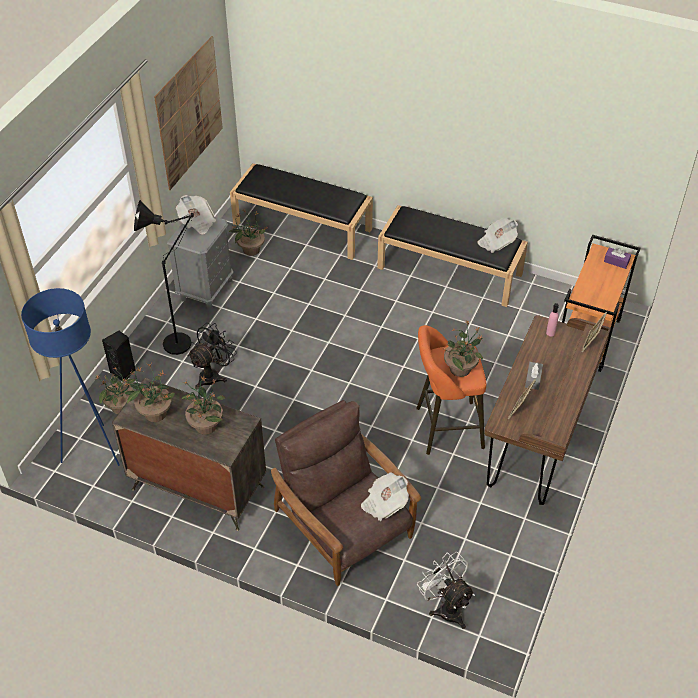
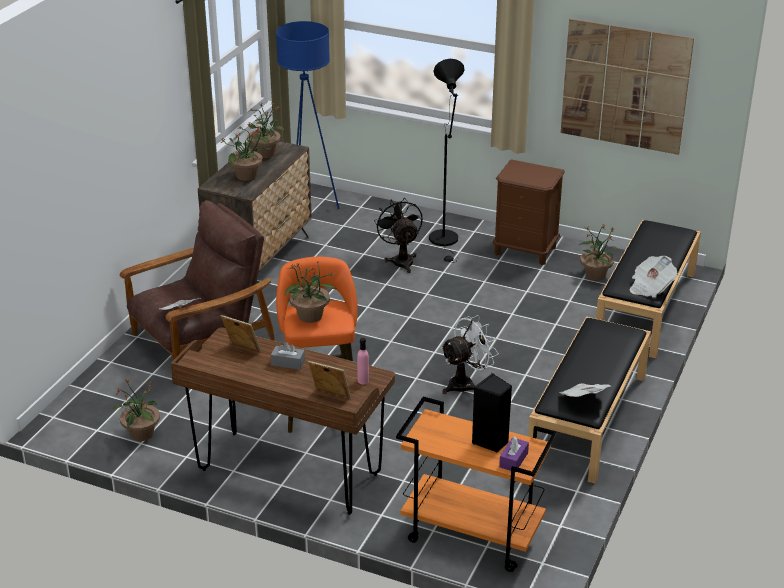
camera: 90 degrees right, 15 degrees down
potted plant [95,368,136,414] -> potted plant moved to [113,378,160,441]
black speaker [102,331,136,381] -> black speaker moved to [472,373,512,452]
grey nightstand [167,217,234,310] -> brown nightstand [493,159,565,265]
newspaper [176,195,216,234] -> newspaper moved to [630,256,677,297]
black fan [188,323,237,390] -> black fan turned 150 degrees counterclockwise [374,198,423,273]
white fan [417,552,475,629] -> white fan moved to [441,315,499,394]

